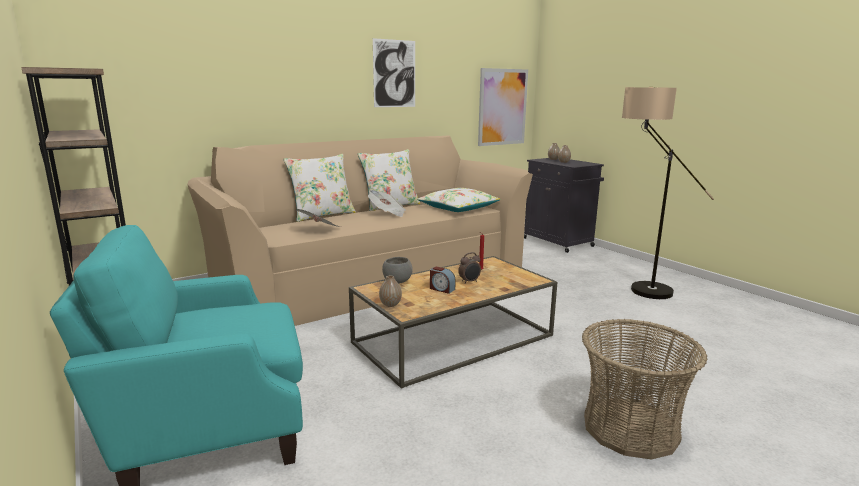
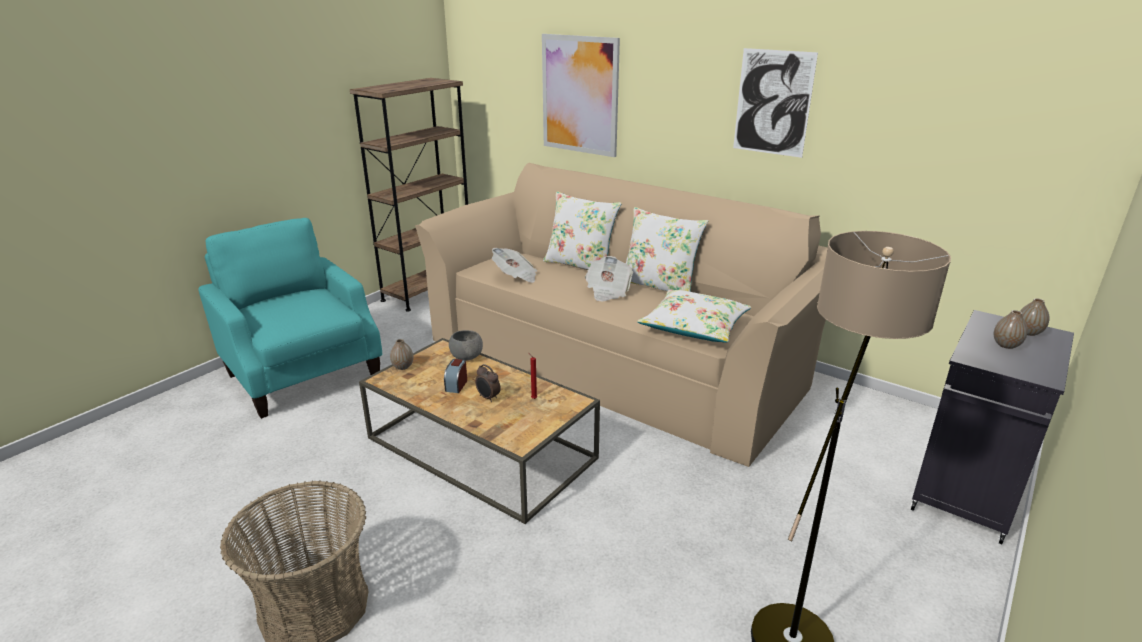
camera: 70 degrees right, 10 degrees up
picture [478,68,528,146] -> picture moved to [542,34,620,157]

